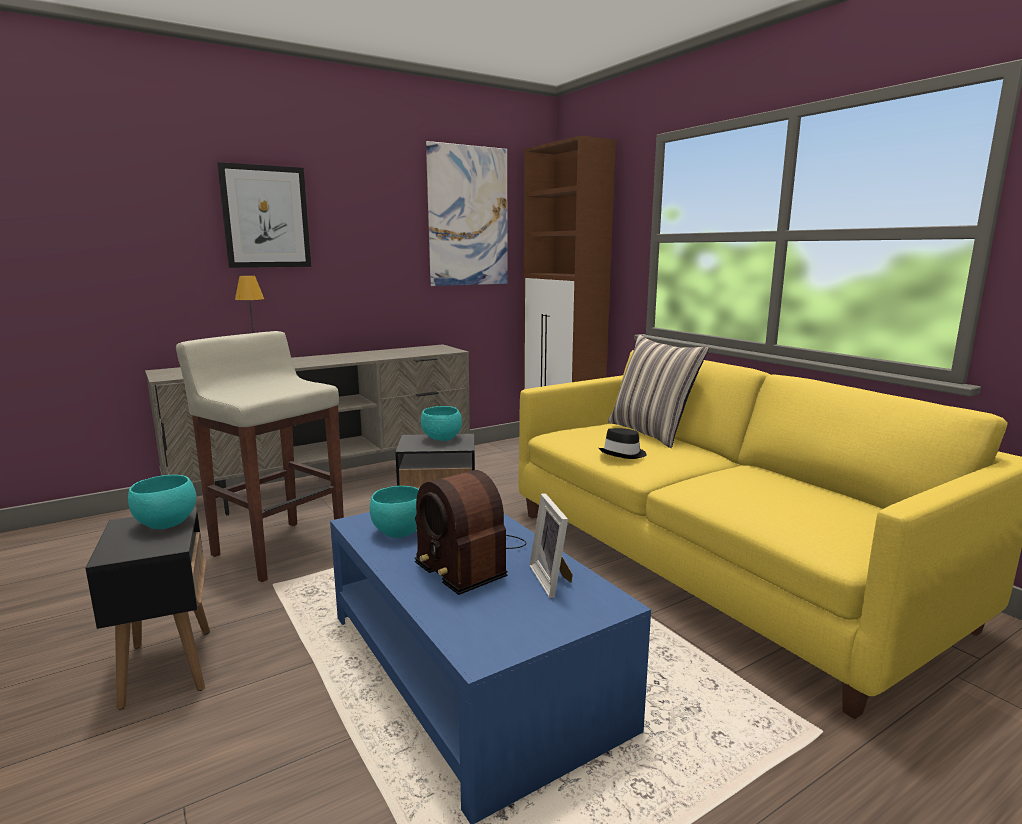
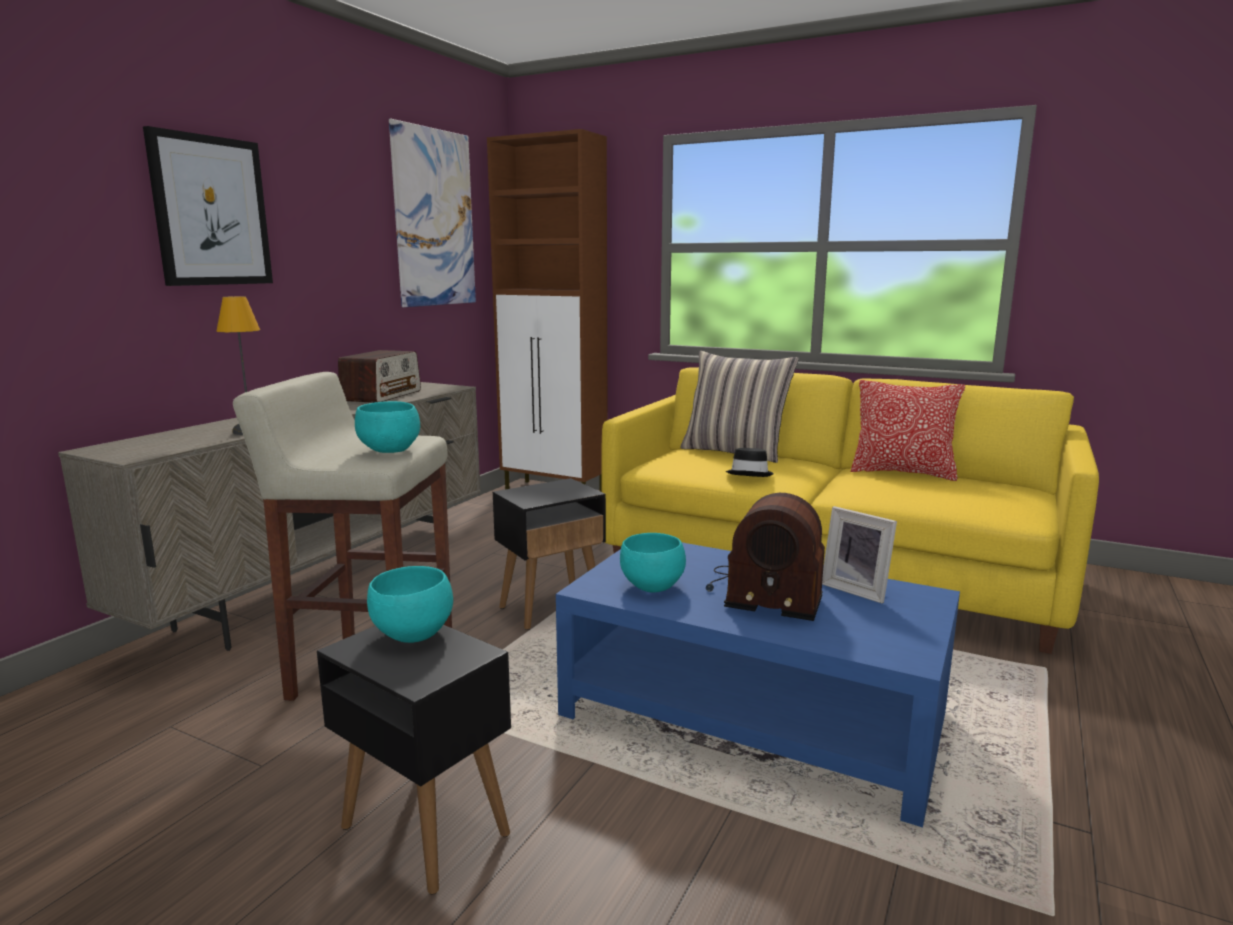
camera: 30 degrees left, 0 degrees up
turquoise bowl [421,406,462,441] -> turquoise bowl moved to [355,401,420,453]
none -> radio [338,350,421,403]
none -> pillow [851,380,965,481]

